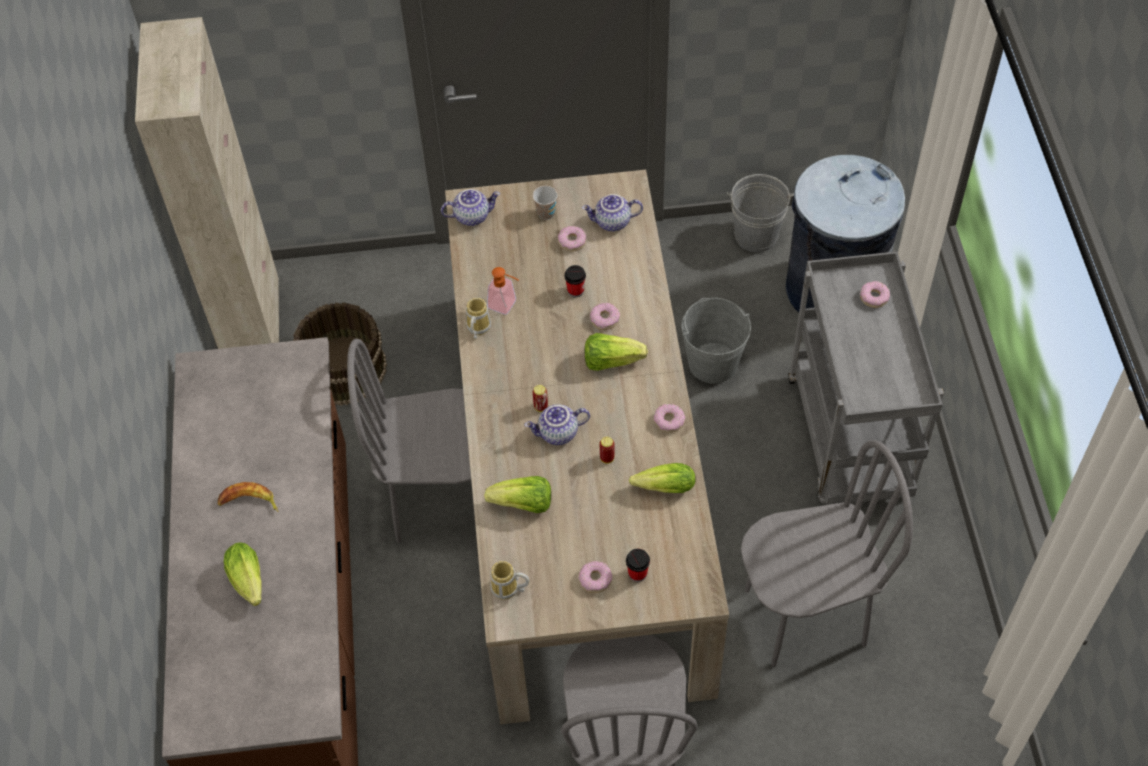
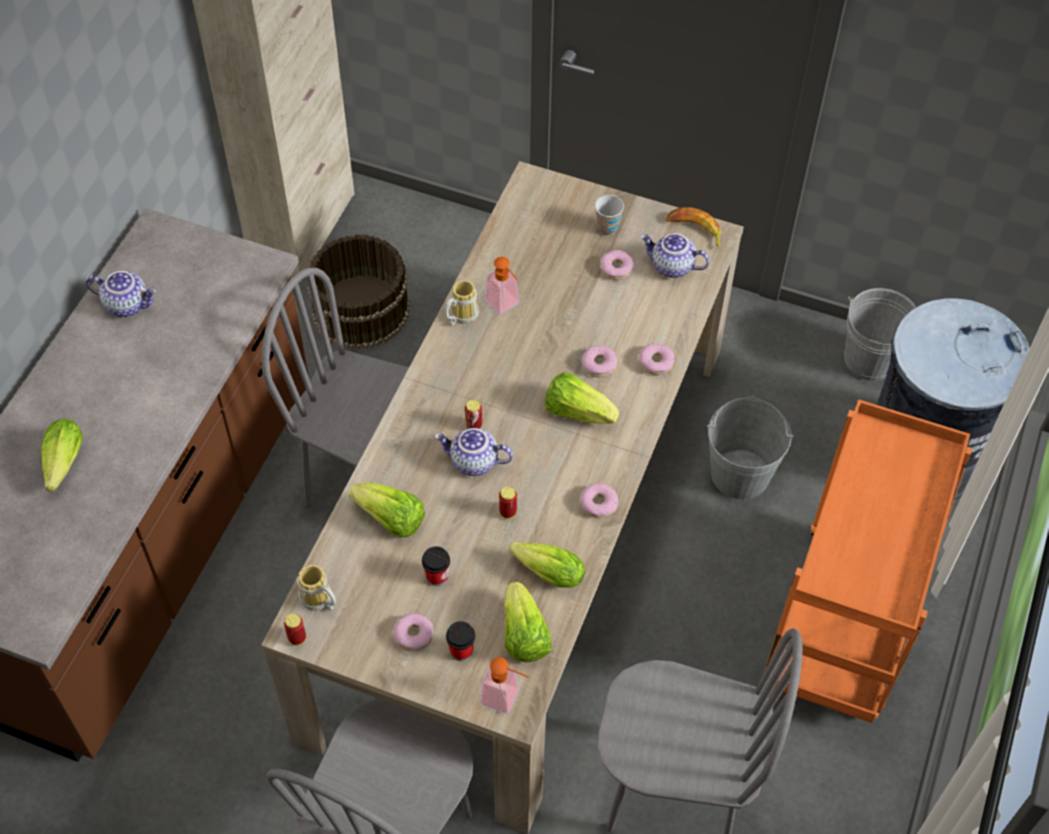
camera: 25 degrees right, 0 degrees up
banana [218,482,279,512] -> banana moved to [666,207,721,249]
teapot [441,189,500,226] -> teapot moved to [86,271,157,317]
cup [565,265,586,297] -> cup moved to [422,546,450,586]
grey cart [788,251,944,505] -> orange cart [764,399,972,723]
donut [860,281,890,308] -> donut moved to [639,343,675,375]
none -> can [284,613,306,646]
none -> soap dispenser [480,657,529,713]
none -> lettuce [504,582,552,662]

